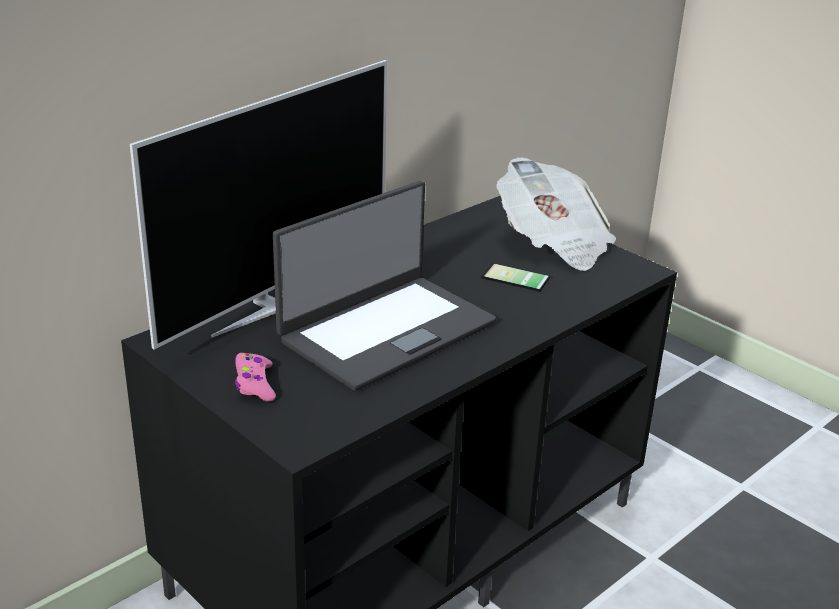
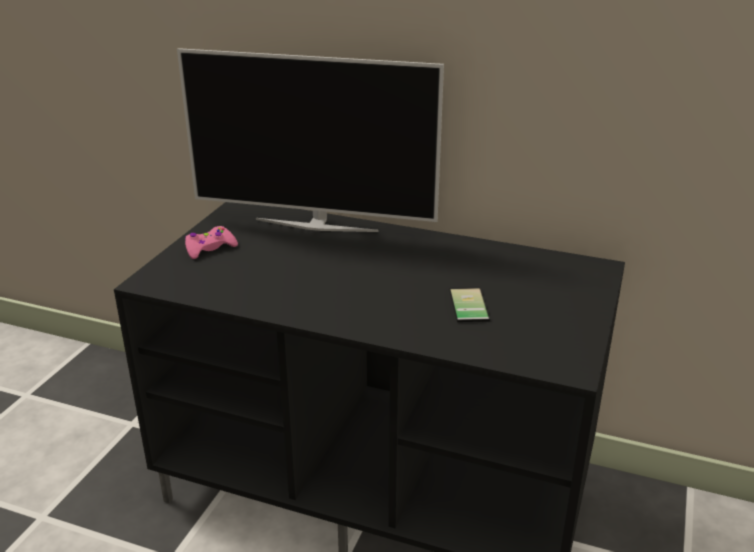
camera: 65 degrees right, 0 degrees up
laptop [273,181,496,391] -> none
newspaper [496,157,616,271] -> none

